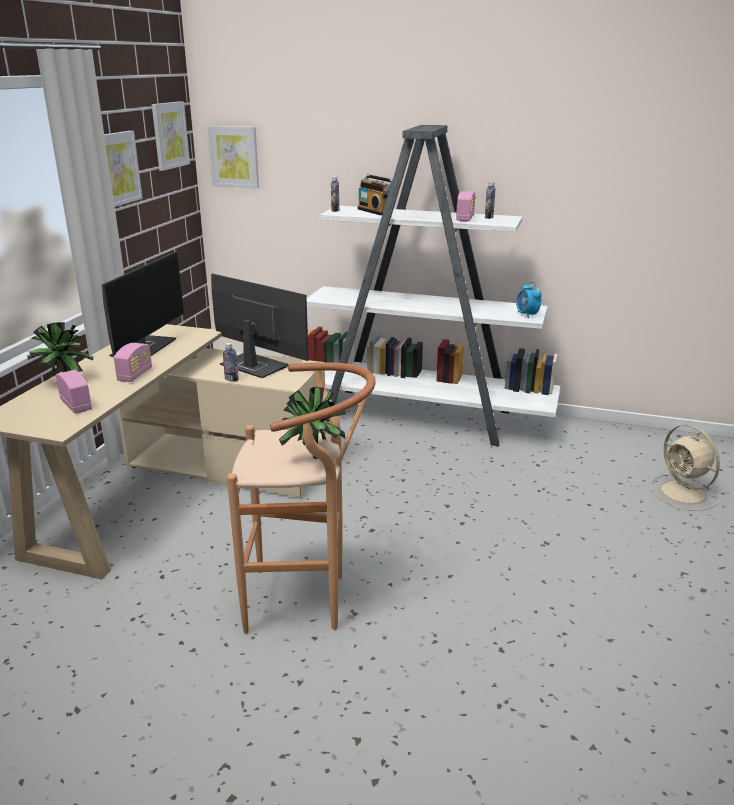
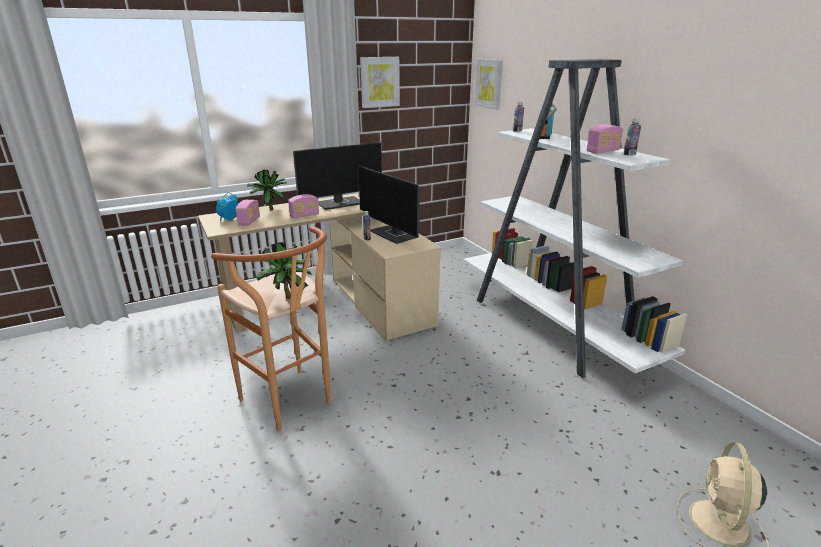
camera: 45 degrees right, 0 degrees up
picture [152,101,190,171] -> none
monitor [211,273,309,378] -> monitor turned 150 degrees clockwise [358,165,420,244]
alarm clock [516,282,542,319] -> alarm clock moved to [216,193,238,222]

